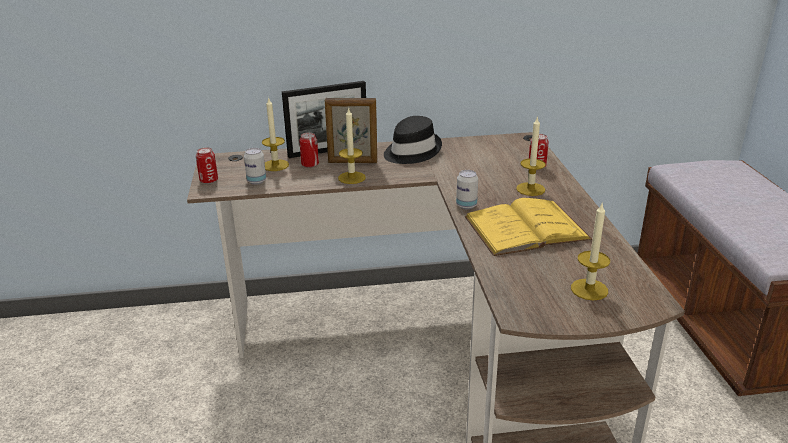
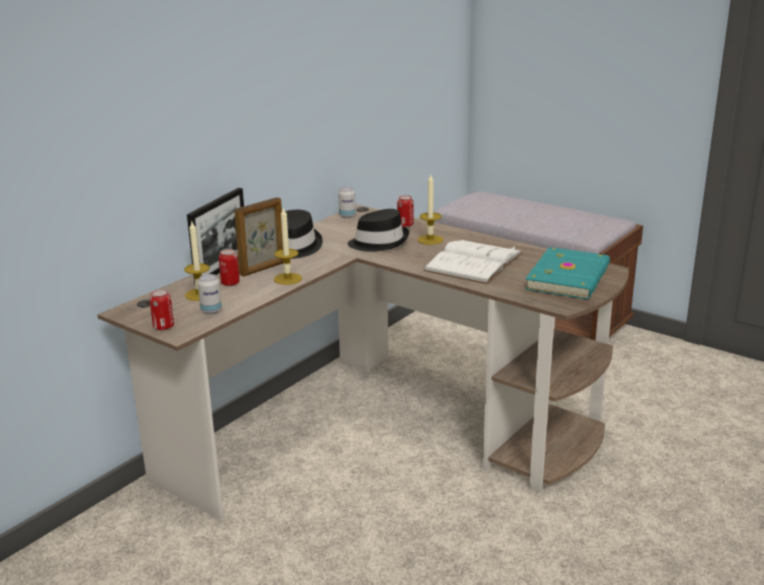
camera: 45 degrees left, 5 degrees down
can [456,170,478,209] -> can moved to [338,187,356,218]
yellow book [465,198,592,256] -> white book [423,240,523,284]
candle [571,204,610,301] -> turquoise book [525,247,610,299]
none -> black hat [348,209,409,252]

